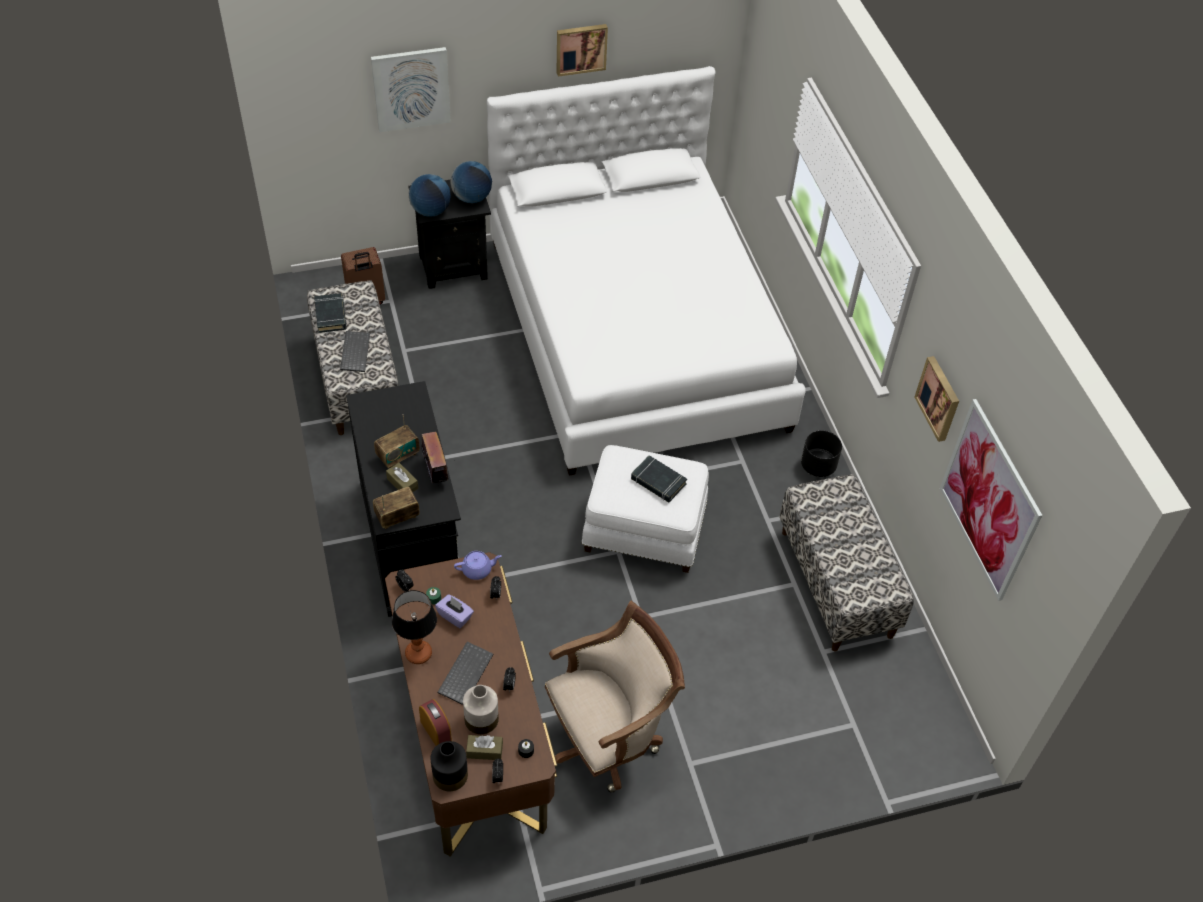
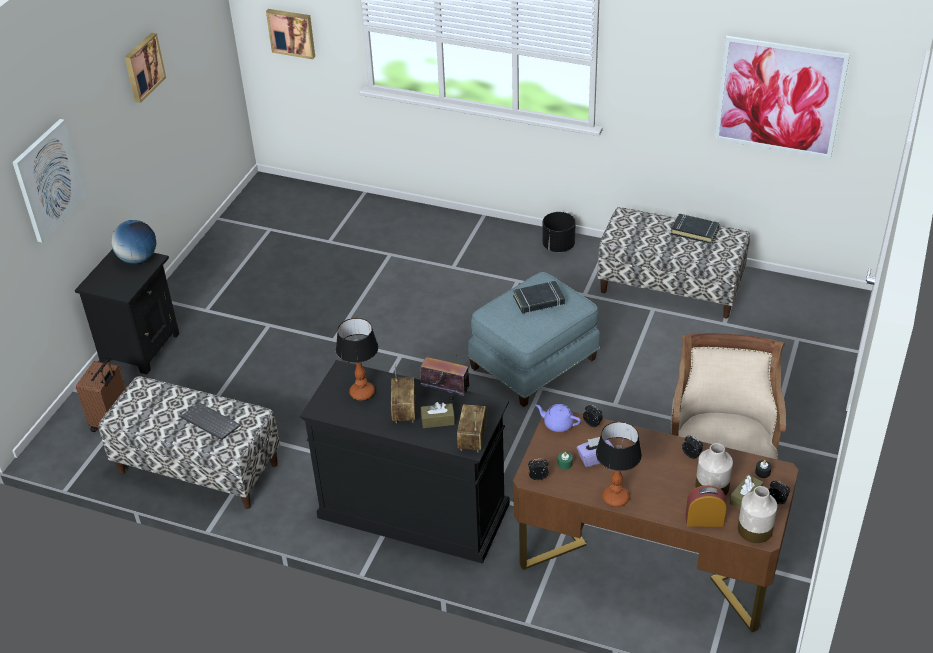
camera: 50 degrees left, 10 degrees down
black book [314,293,347,333] -> black book moved to [671,214,720,244]
globe [409,174,451,217] -> none
black vase [431,741,468,791] -> beige vase [738,486,777,543]
keyboard [438,642,493,705] -> none
purple teapot [454,551,502,580] -> purple teapot turned 90 degrees counterclockwise [535,404,581,432]
white bed [487,66,806,476] -> none
white ottoman [582,445,709,573] -> blue ottoman [468,272,600,407]
picture [915,356,959,442] -> picture moved to [266,9,315,59]
none -> table lamp [336,318,378,401]

